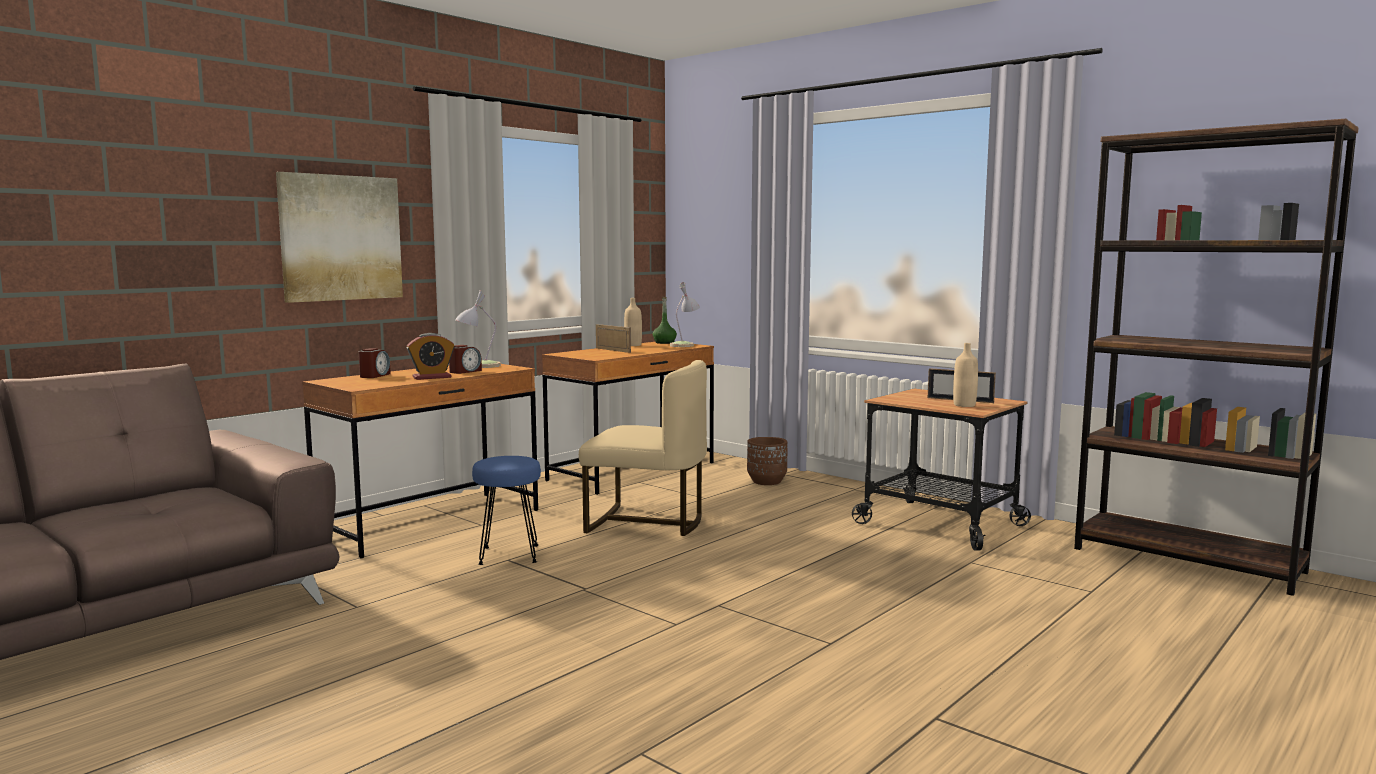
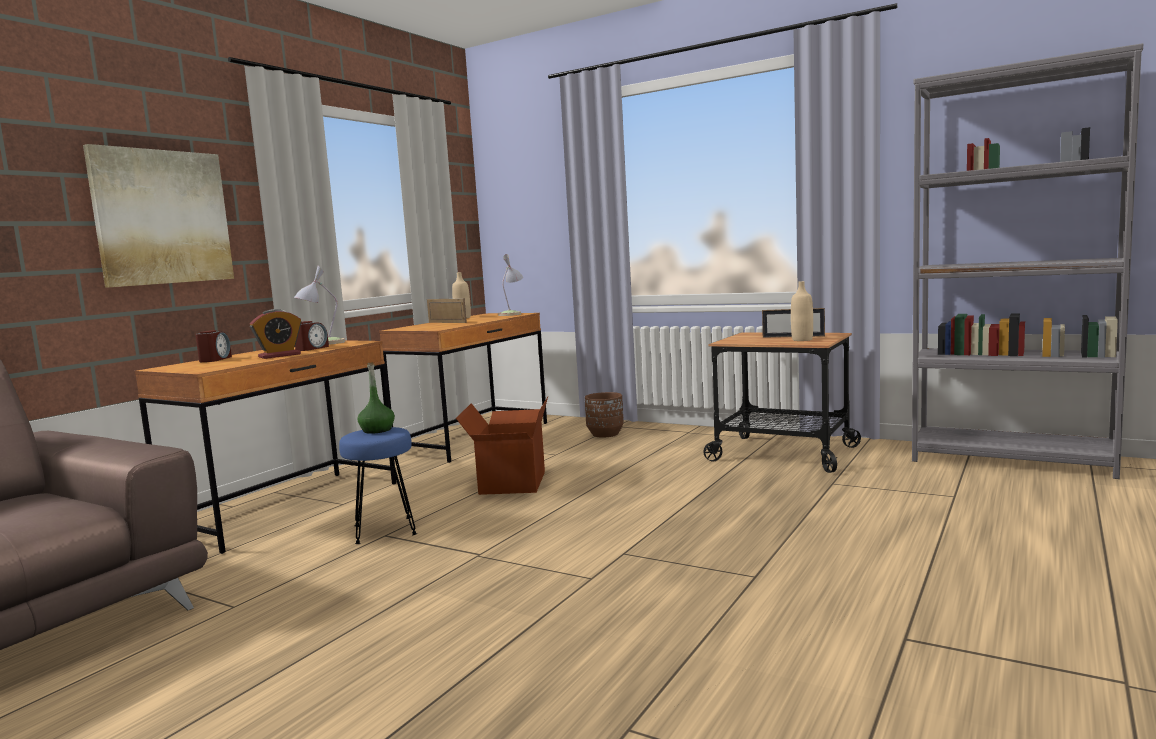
camera: 10 degrees left, 0 degrees up
beige chair [579,360,707,536] -> cardboard box [456,397,548,495]
green bottle [653,297,677,344] -> green bottle moved to [358,363,395,434]
brown bookcase [1074,119,1359,596] -> grey bookcase [912,43,1144,479]

